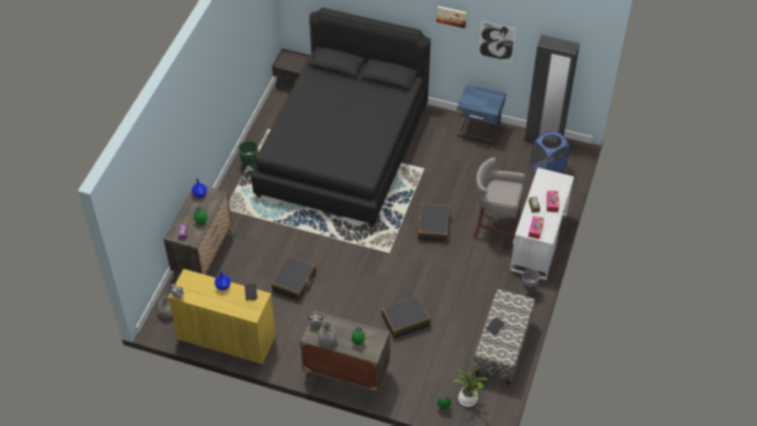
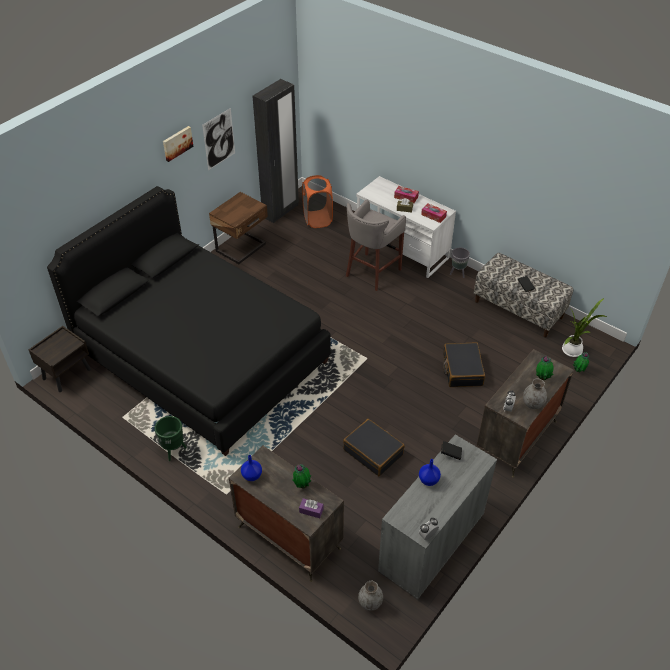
camera: 70 degrees left, 5 degrees down
yellow cabinet [168,269,276,364] -> grey cabinet [378,434,497,599]
black suitcase [417,203,450,243] -> none
blue nightstand [456,84,506,145] -> brown nightstand [209,192,268,265]
blue laundry basket [530,131,569,173] -> orange laundry basket [302,175,333,228]

